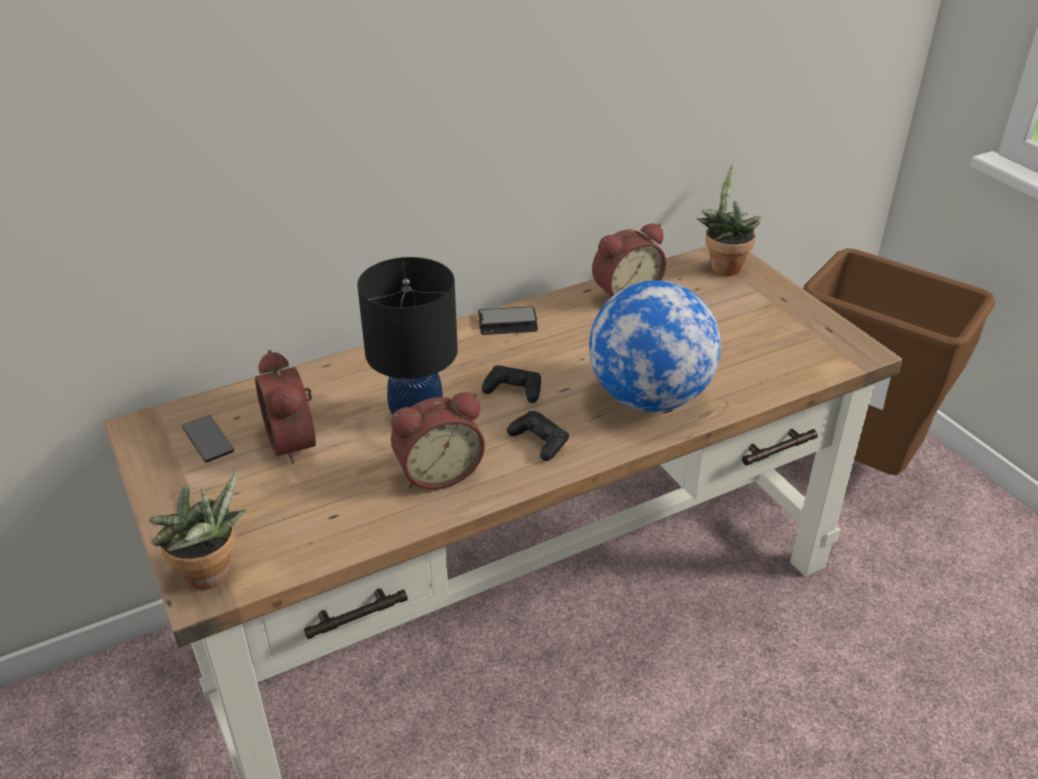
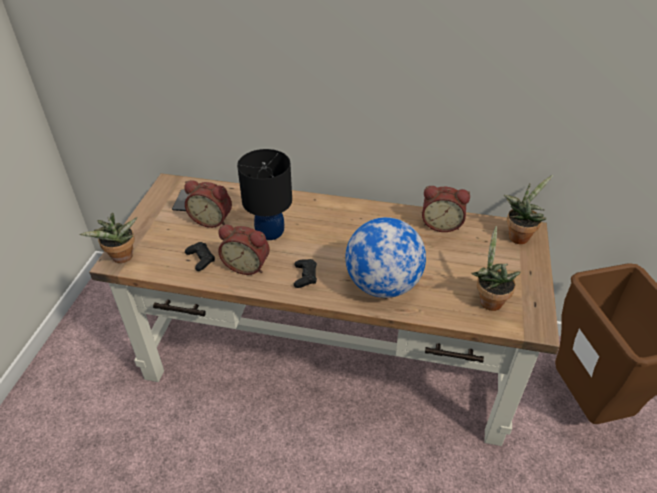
camera: 40 degrees right, 5 degrees up
alarm clock [255,350,316,464] -> alarm clock turned 90 degrees counterclockwise [184,180,232,228]
phone [478,306,538,335] -> none
black game controller [482,365,541,403] -> black game controller moved to [185,242,215,271]
none -> potted plant [471,226,521,311]

